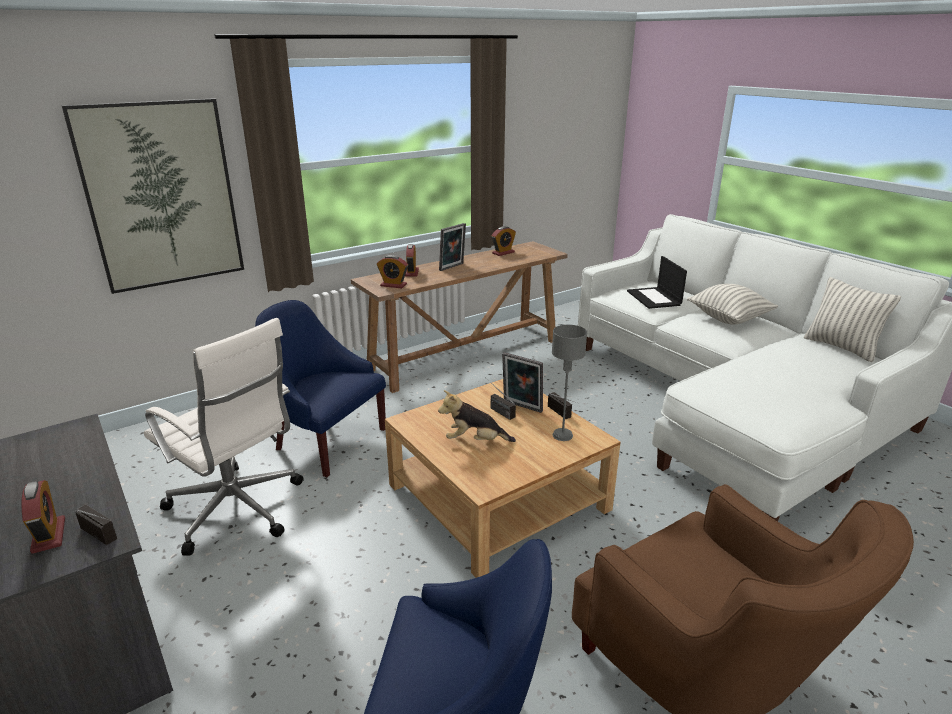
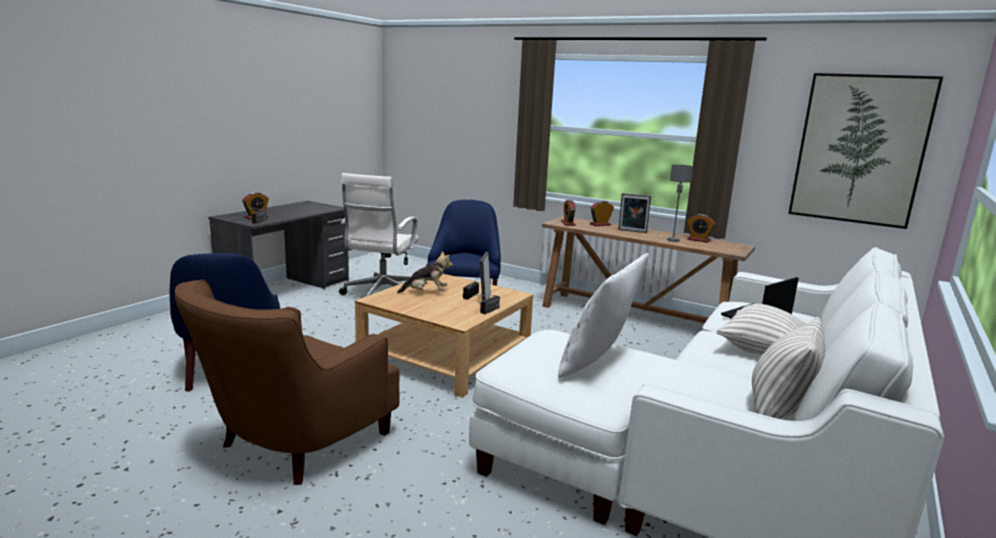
camera: 65 degrees right, 10 degrees down
picture [62,98,244,294] -> picture moved to [788,73,943,229]
plush toy [438,390,516,442] -> plush toy turned 105 degrees clockwise [397,251,453,293]
grey table lamp [552,325,587,441] -> grey table lamp moved to [666,165,694,242]
none -> white pillow [558,253,649,378]

